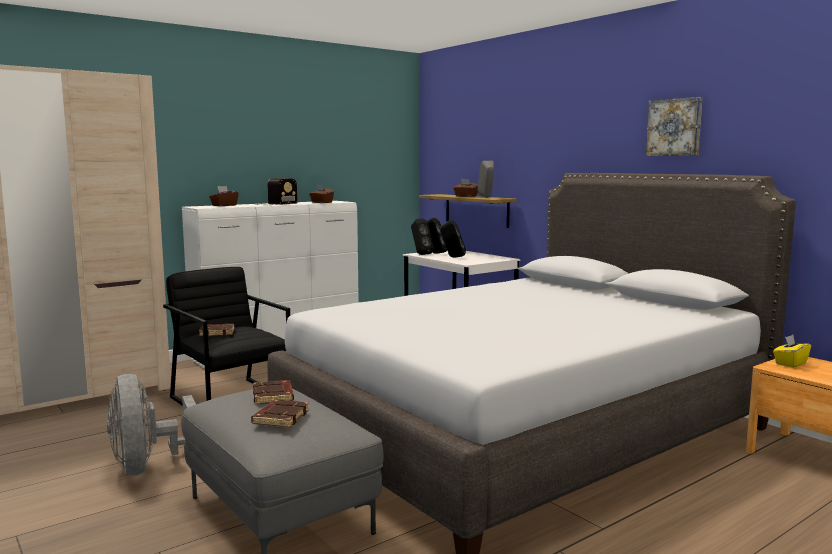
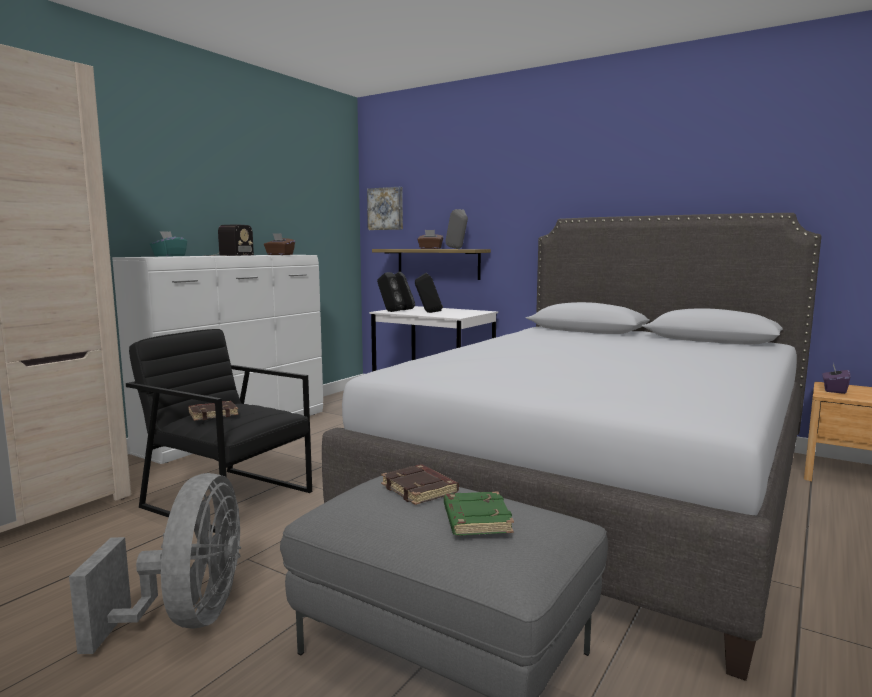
camera: 20 degrees left, 0 degrees up
grey fan [107,374,196,476] -> grey fan turned 135 degrees counterclockwise [69,473,241,654]
brown tissue box [209,186,239,206] -> turquoise tissue box [150,231,187,257]
brown book [251,399,309,428] -> green book [444,491,514,536]
picture [646,97,702,156] -> picture moved to [367,187,403,230]
yellow tissue box [773,335,811,368] -> purple tissue box [822,362,851,394]

